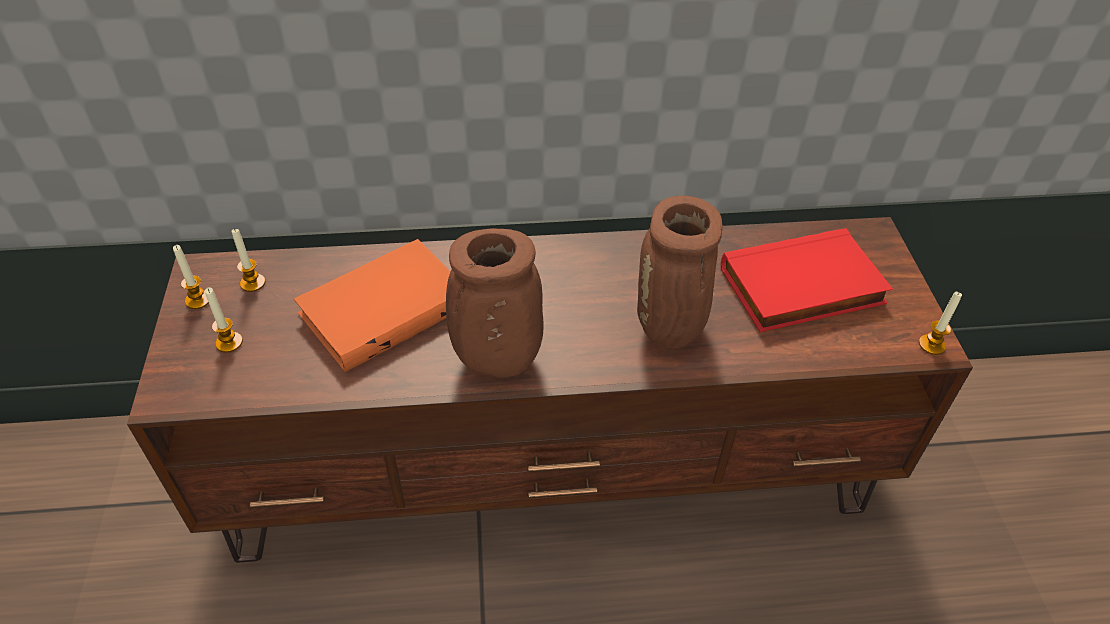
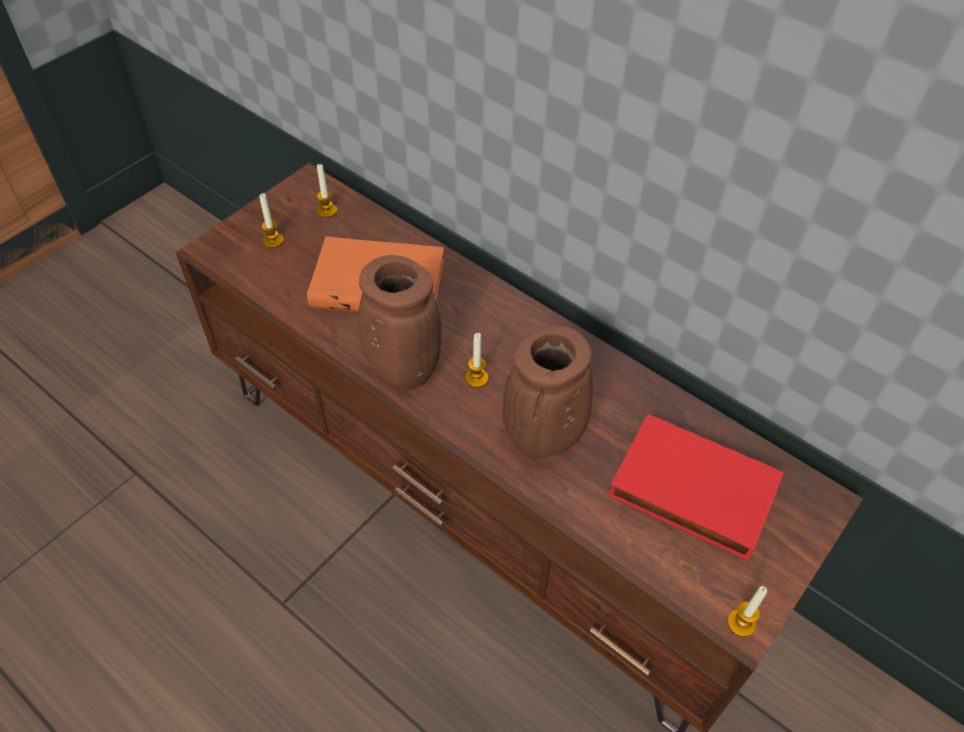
camera: 45 degrees right, 5 degrees up
candle [173,245,209,309] -> candle moved to [465,333,488,388]

